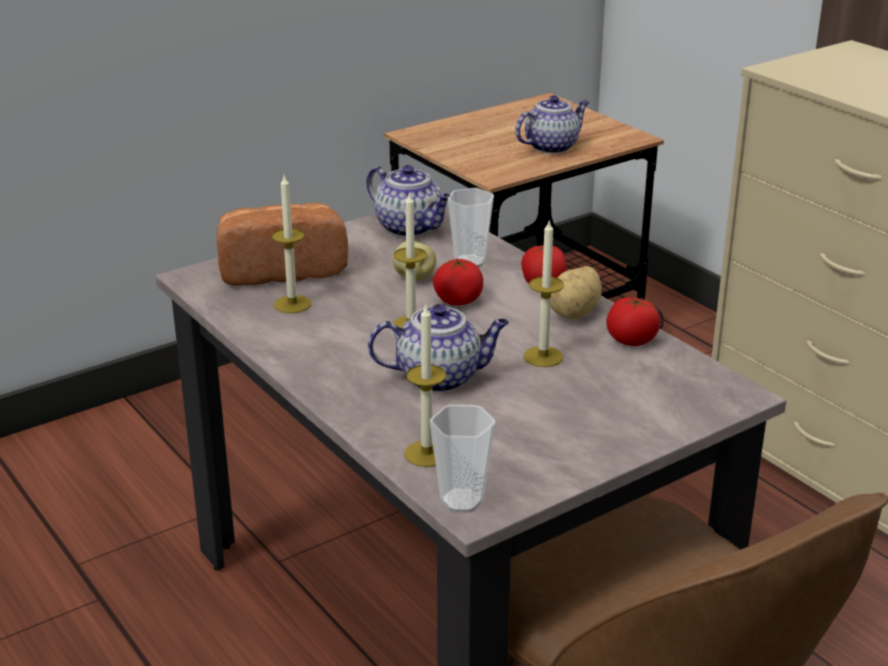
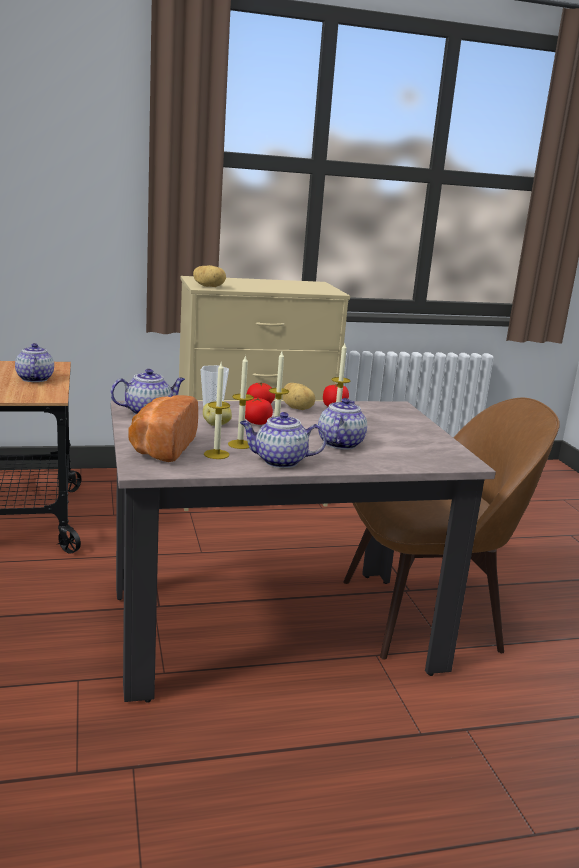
camera: 70 degrees left, 10 degrees down
candle [404,304,446,467] -> candle moved to [228,355,254,449]
cup [430,405,495,513] -> none
none -> potato [193,265,226,287]
none -> teapot [240,412,327,468]

